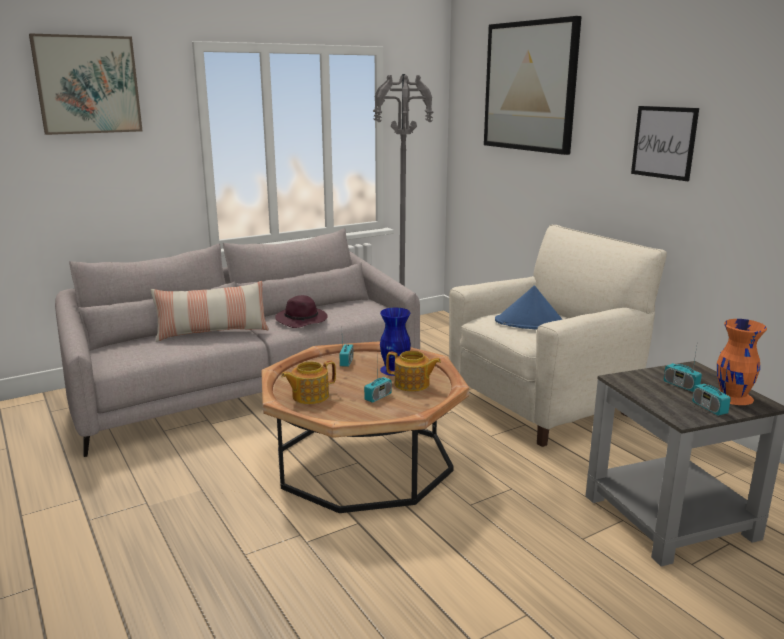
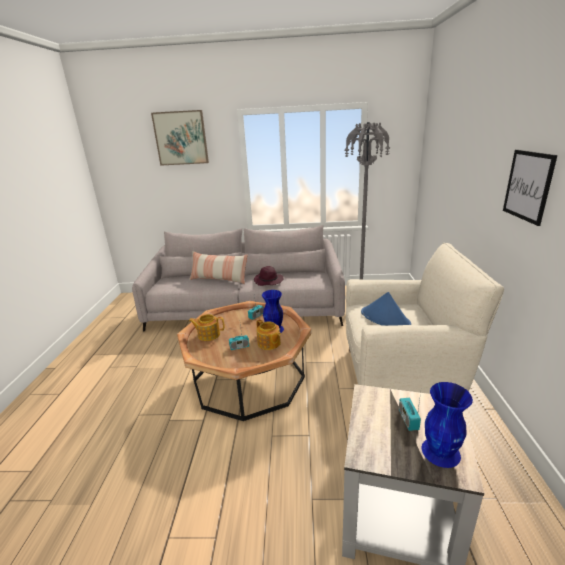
camera: 35 degrees right, 5 degrees up
picture [484,16,582,155] -> none
radio [692,361,731,416] -> none
orange vase [717,319,767,405] -> blue vase [422,382,473,468]

